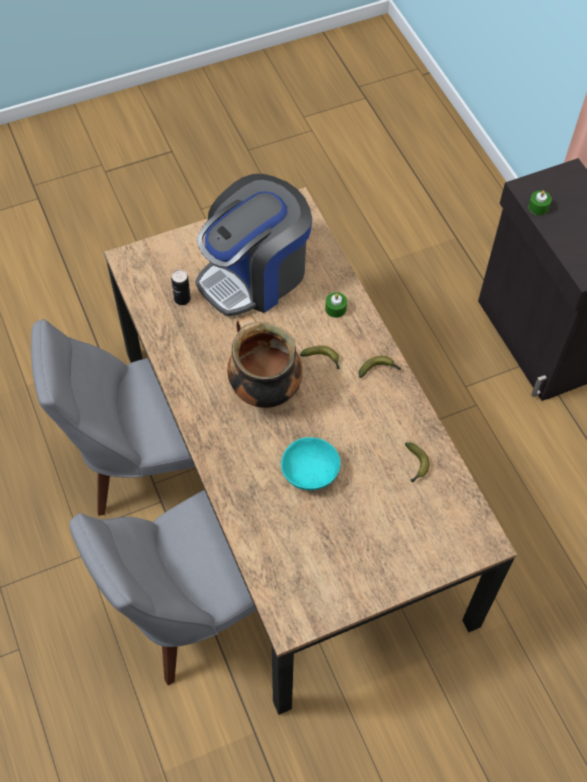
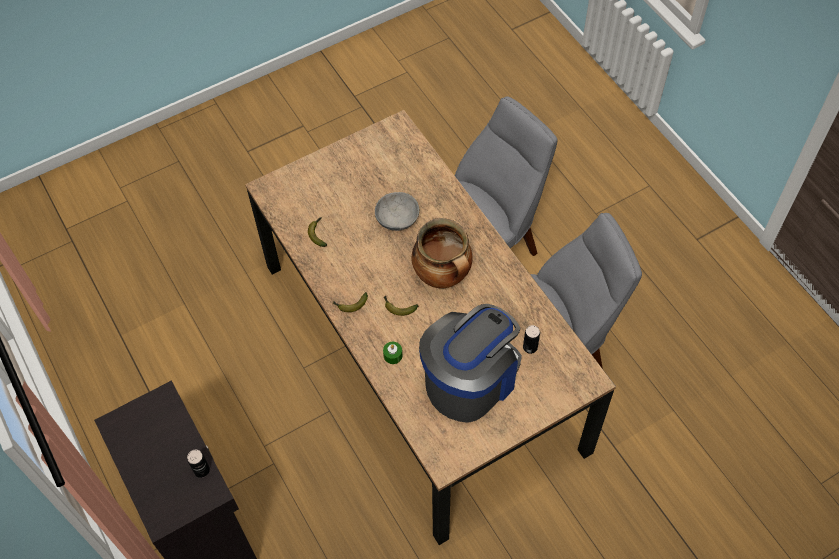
camera: 175 degrees right, 0 degrees up
turquoise bowl [281,437,341,490] -> grey bowl [375,192,419,231]
green candle [528,191,552,215] -> can [187,450,210,478]

